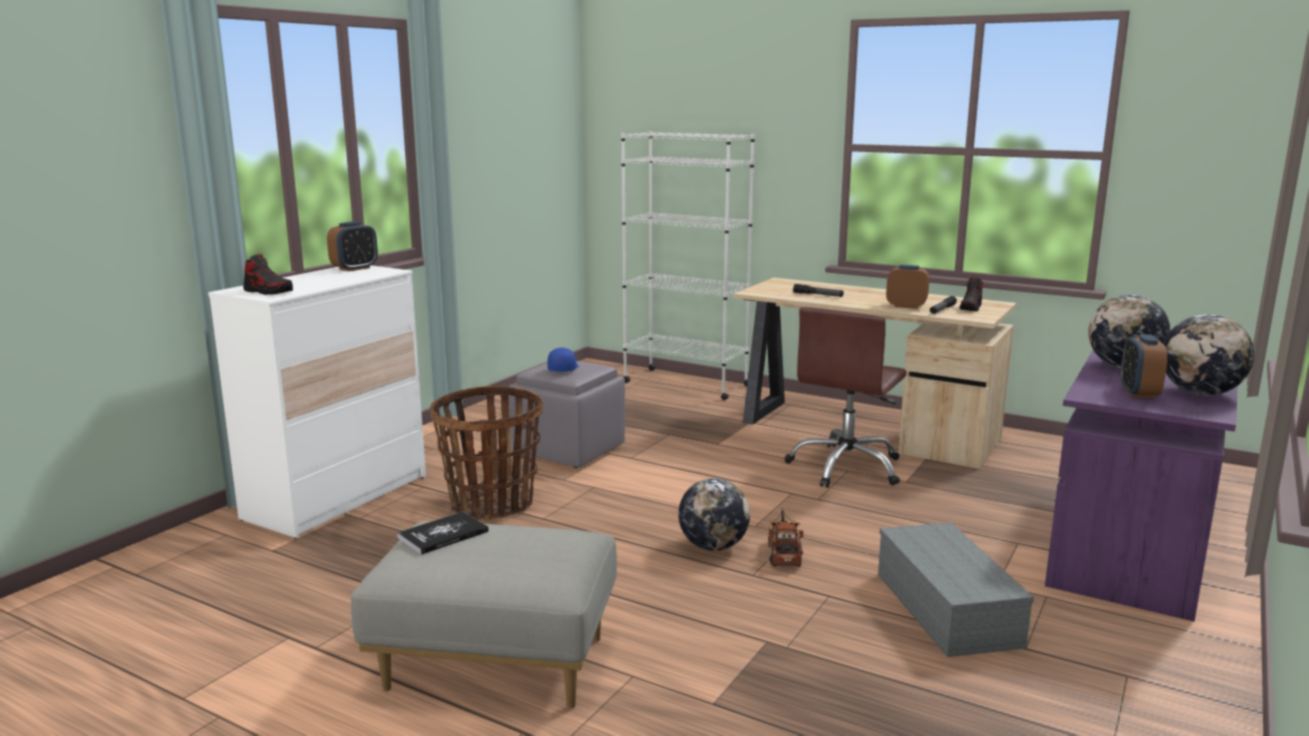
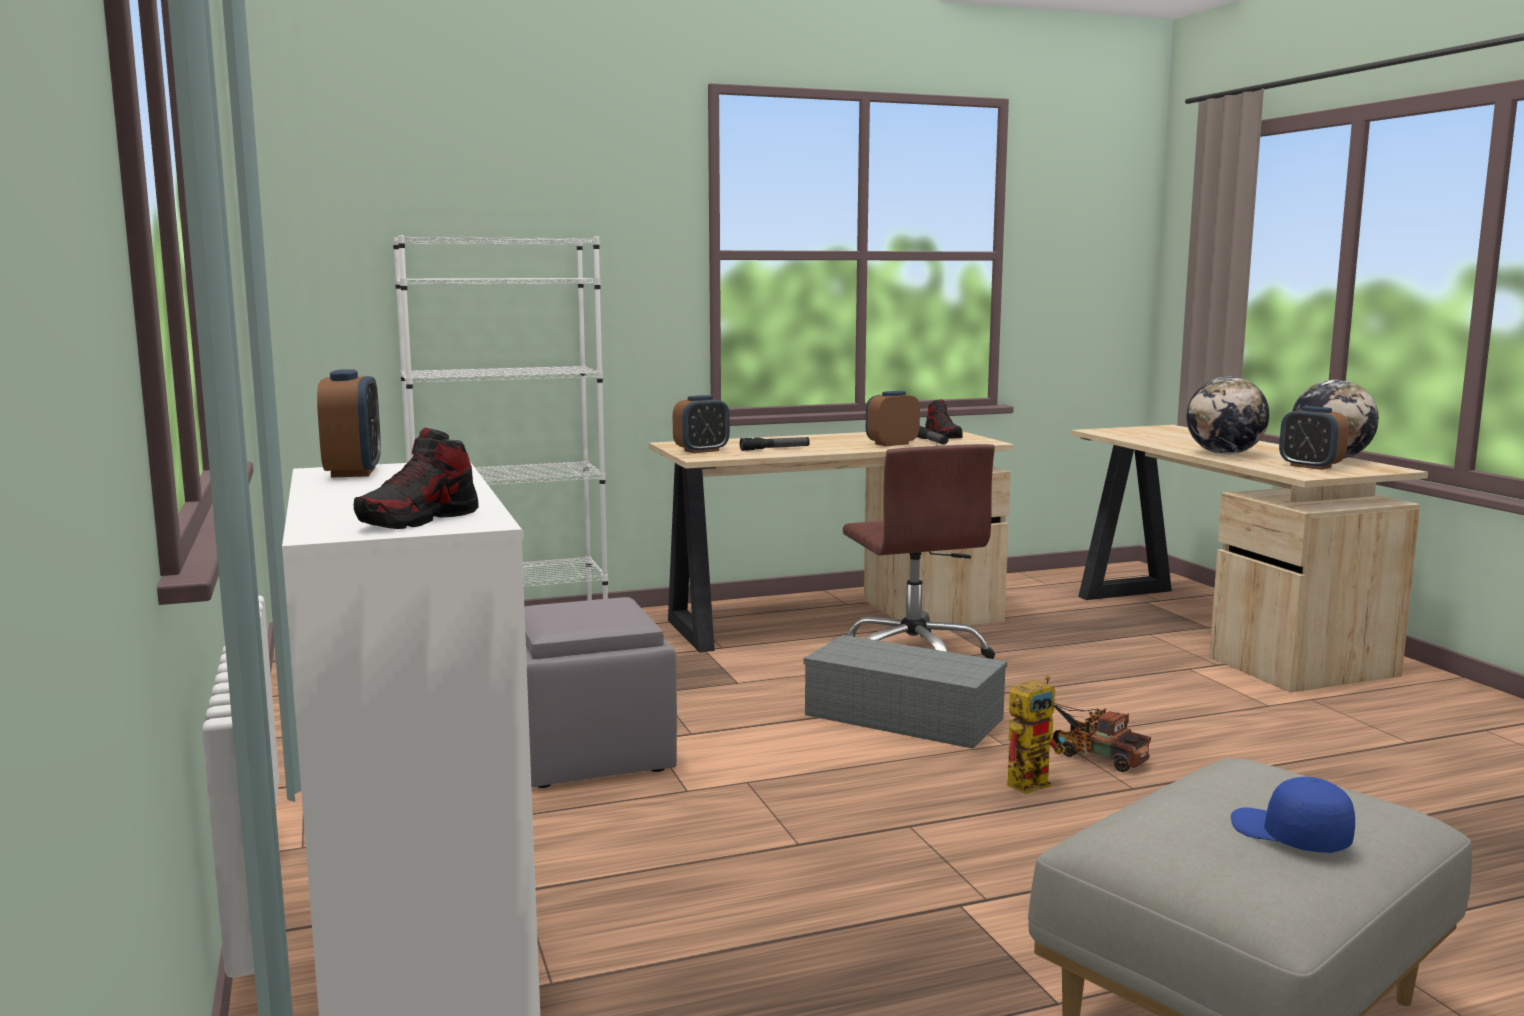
camera: 50 degrees left, 5 degrees down
shoe [243,254,293,295] -> shoe turned 150 degrees clockwise [354,428,479,529]
book [397,512,489,555] -> none
basket [430,386,543,520] -> none
blue cap [547,348,579,372] -> blue cap moved to [1231,777,1355,853]
globe [678,478,750,551] -> toy robot [1007,676,1066,794]
grey storage box [878,522,1034,657] -> grey storage box moved to [803,635,1007,749]
purple desk [1045,329,1238,622] -> beige desk [1071,425,1428,693]
none -> alarm clock [673,395,730,453]

